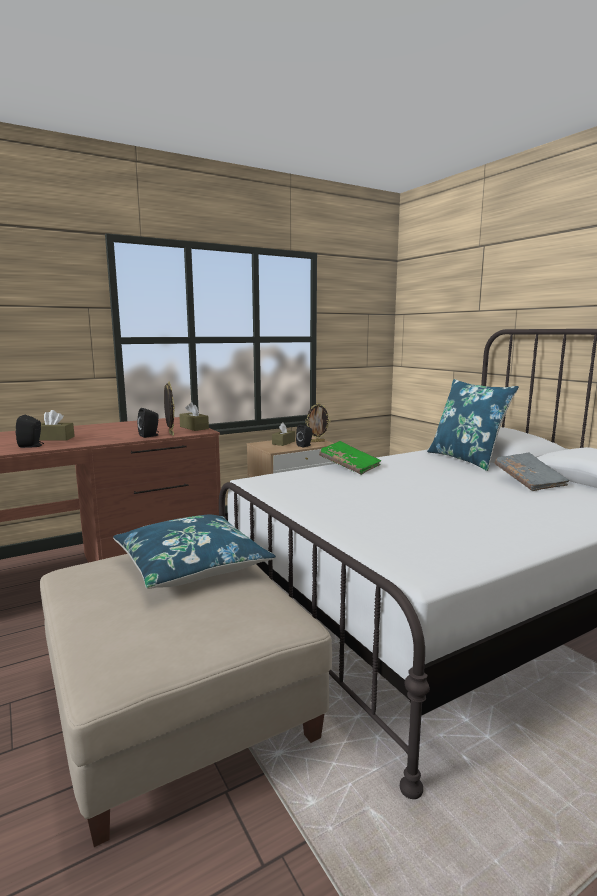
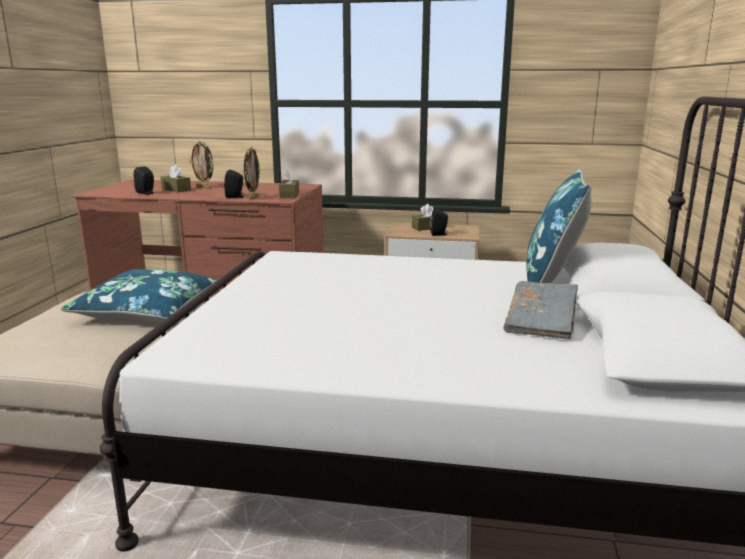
camera: 40 degrees right, 5 degrees up
picture frame [305,403,331,442] -> picture frame moved to [189,140,214,188]
green book [319,441,381,475] -> none

